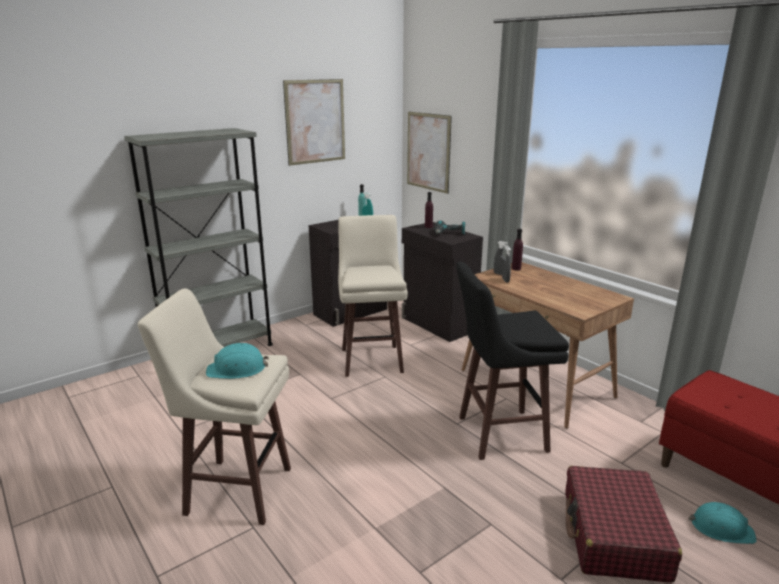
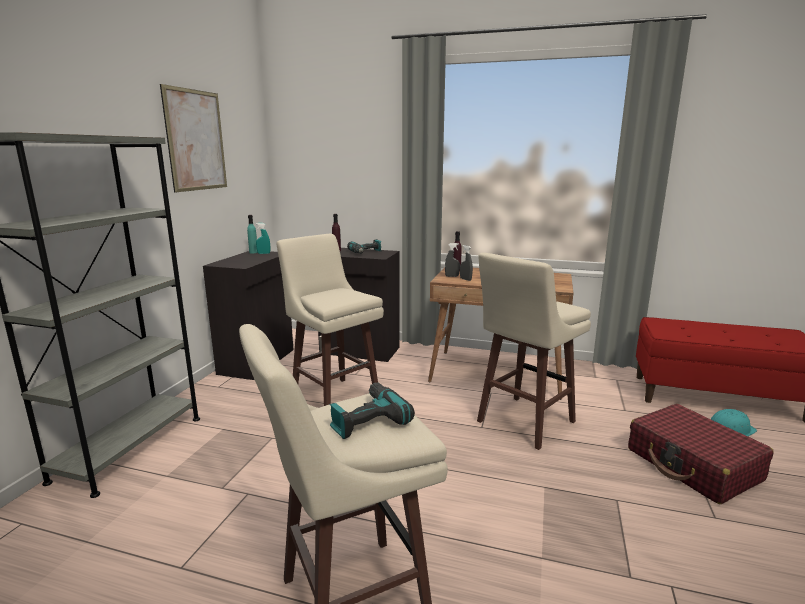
camera: 35 degrees left, 5 degrees down
turquoise hard hat [206,343,269,379] -> power drill [329,382,415,439]
picture [407,112,452,194] -> none
black stool [456,262,569,460] -> beige stool [477,253,591,450]

